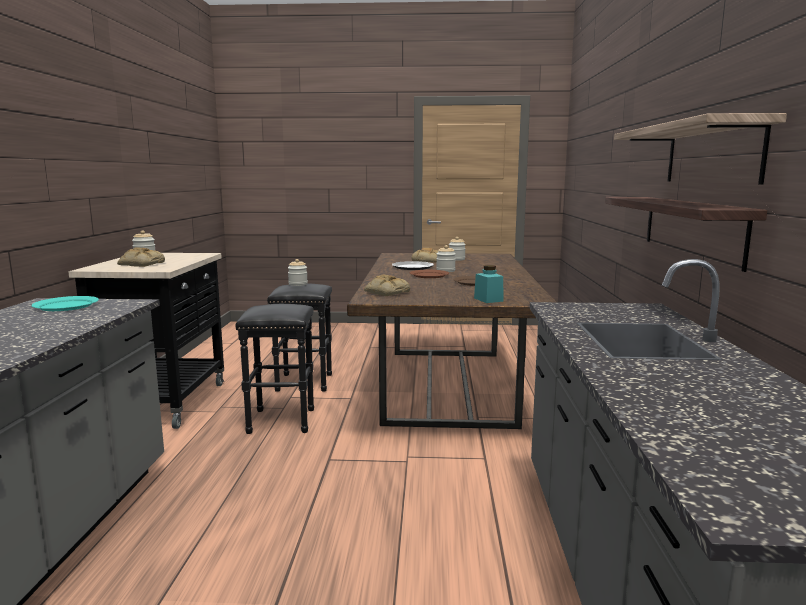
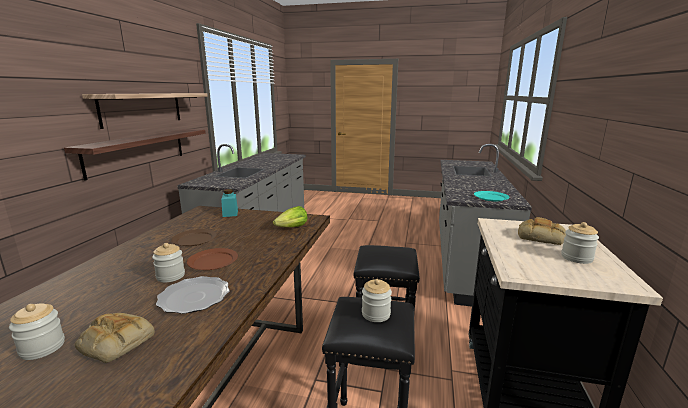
camera: 170 degrees left, 5 degrees up
bread [364,274,410,296] -> lettuce [273,206,307,227]

